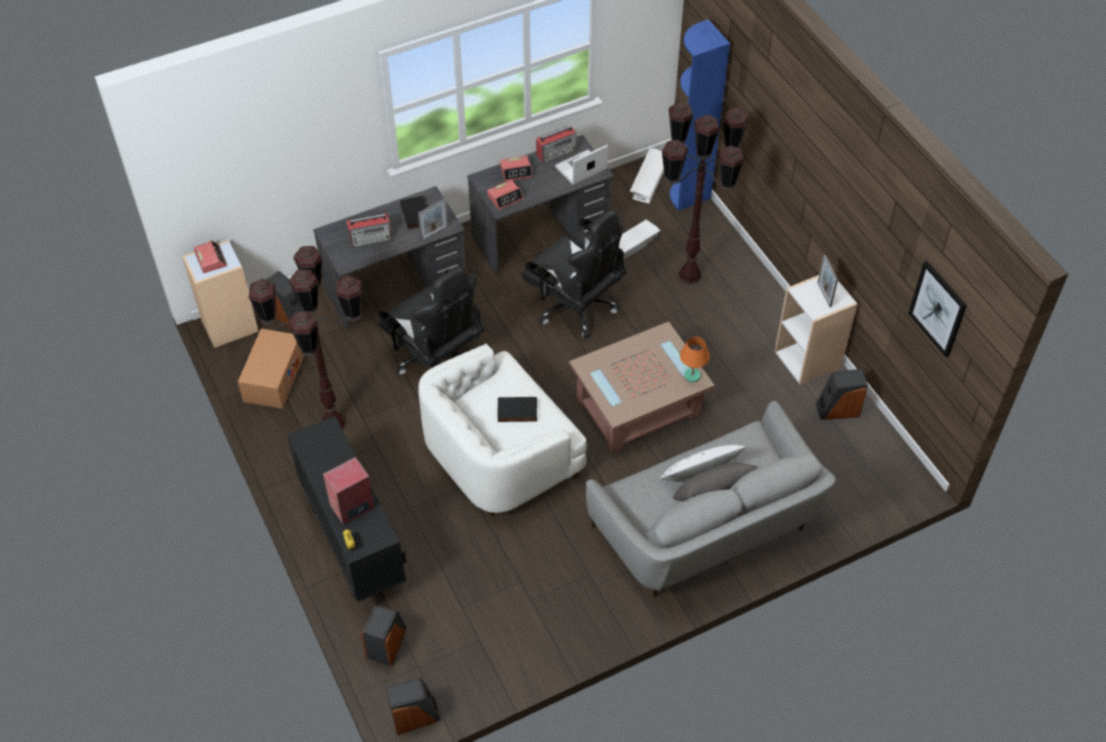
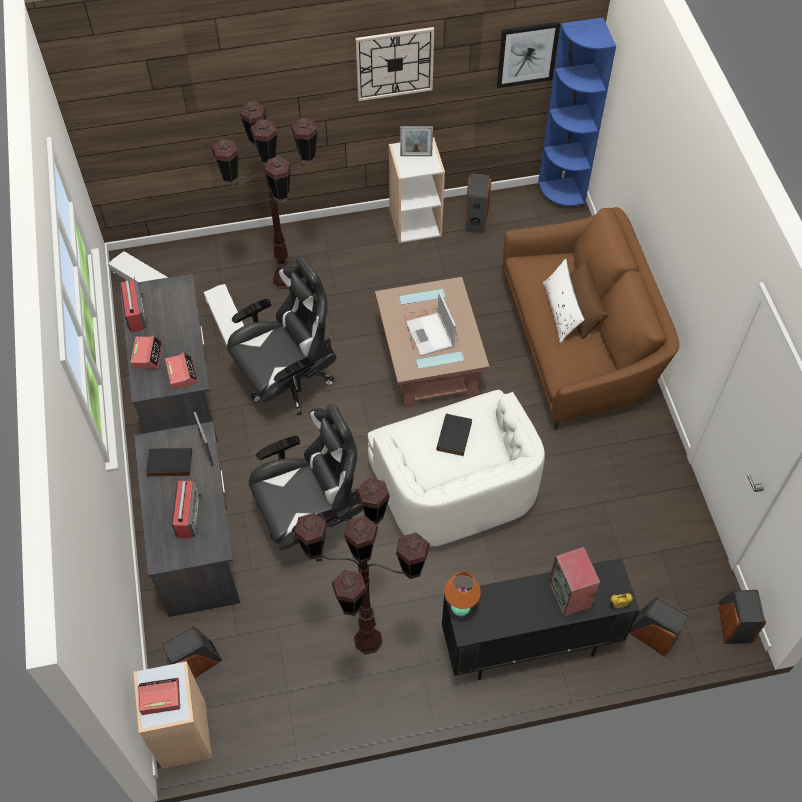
camera: 75 degrees left, 5 degrees up
cardboard box [238,329,304,409] -> none
laptop [555,145,608,185] -> laptop moved to [406,292,456,356]
grey sofa [586,401,836,597] -> brown sofa [503,207,679,430]
blue bookcase [670,19,730,211] -> blue bookcase moved to [538,18,616,206]
orange table lamp [680,337,710,382] -> orange table lamp moved to [444,572,481,617]
none -> wall clock [355,27,434,101]

